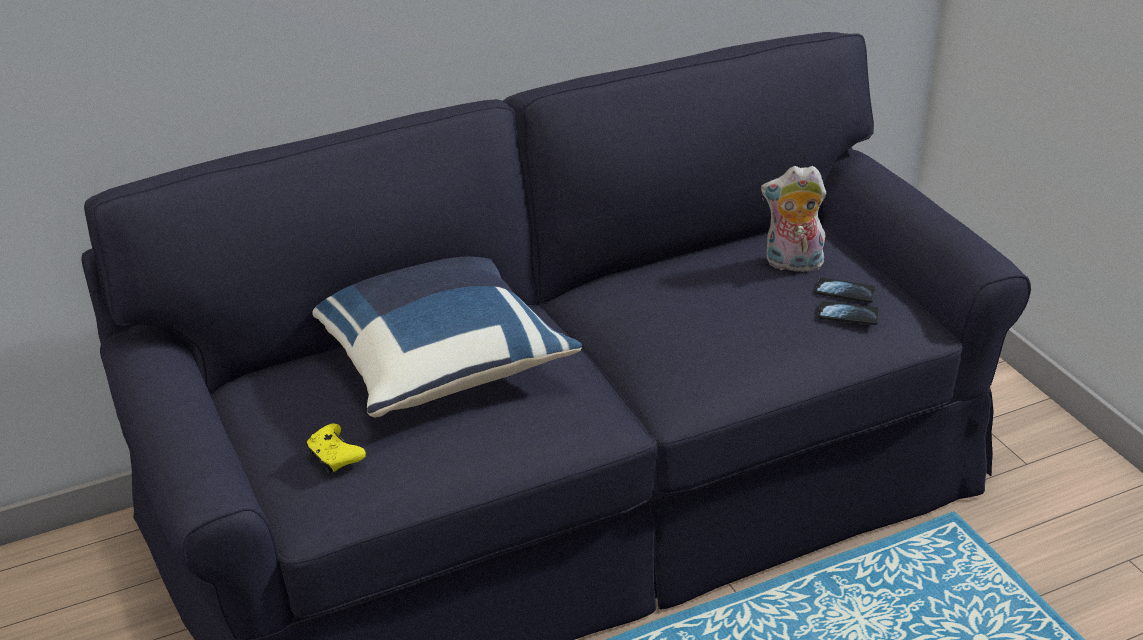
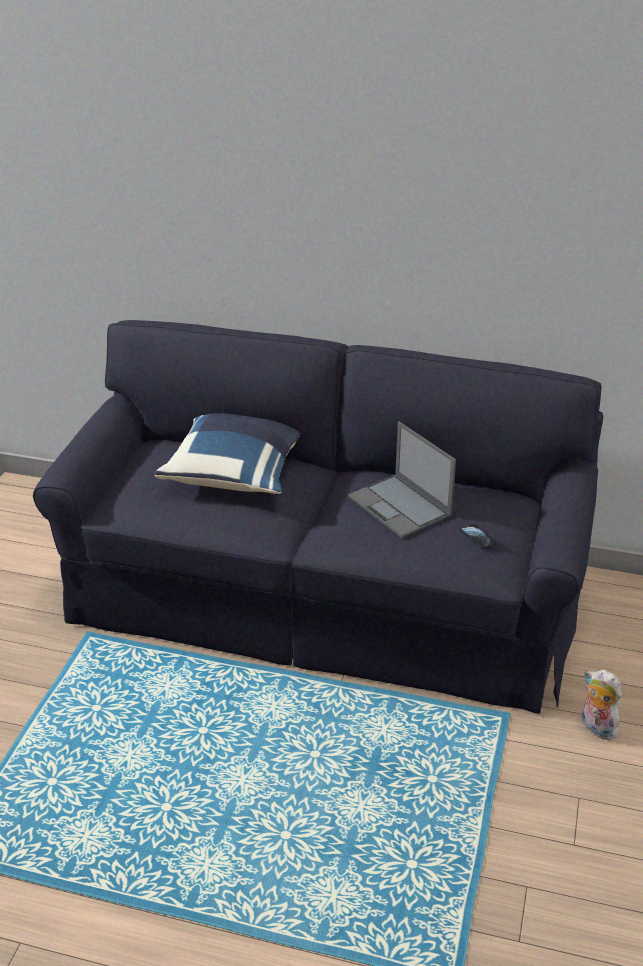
camera: 40 degrees right, 0 degrees up
yellow game controller [306,424,366,473] -> none
plush toy [761,166,827,272] -> plush toy moved to [582,669,622,740]
phone [818,301,879,325] -> none
none -> laptop [348,422,456,538]

